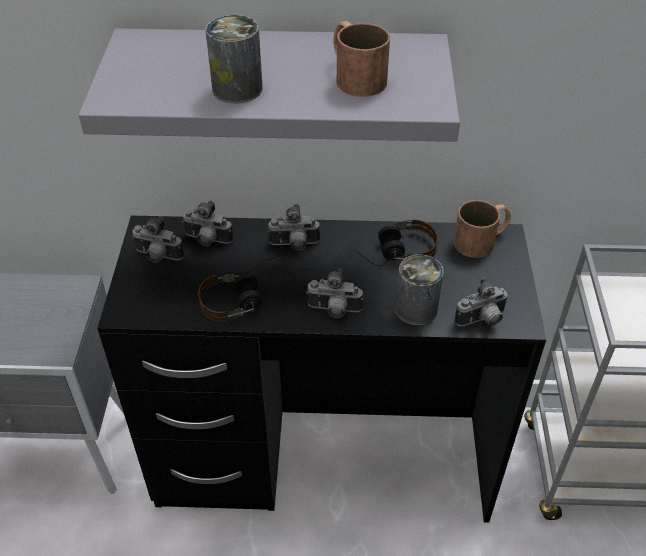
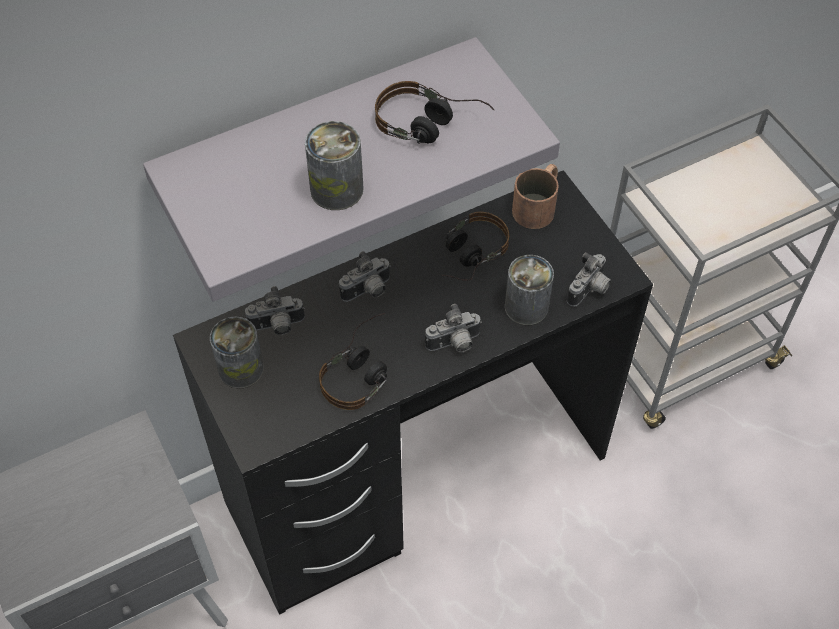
camera: 30 degrees left, 10 degrees up
camera [132,216,184,263] -> can [210,317,264,389]
brown mug [333,21,390,97] -> headphones [375,81,494,144]

